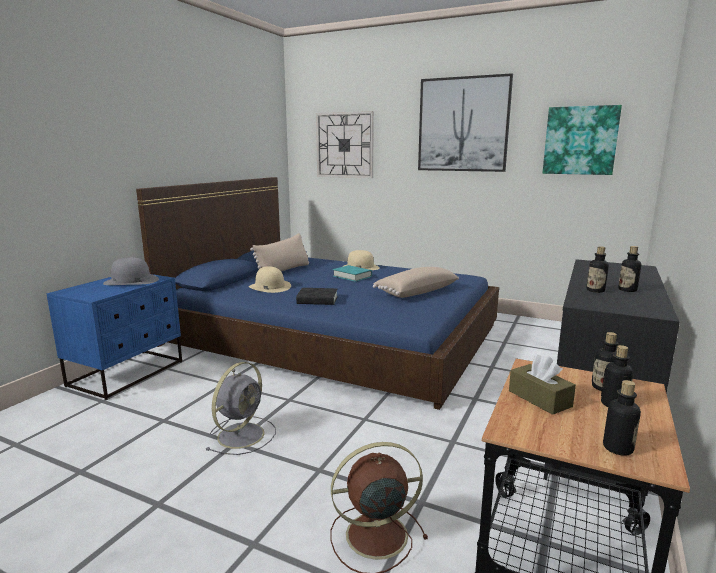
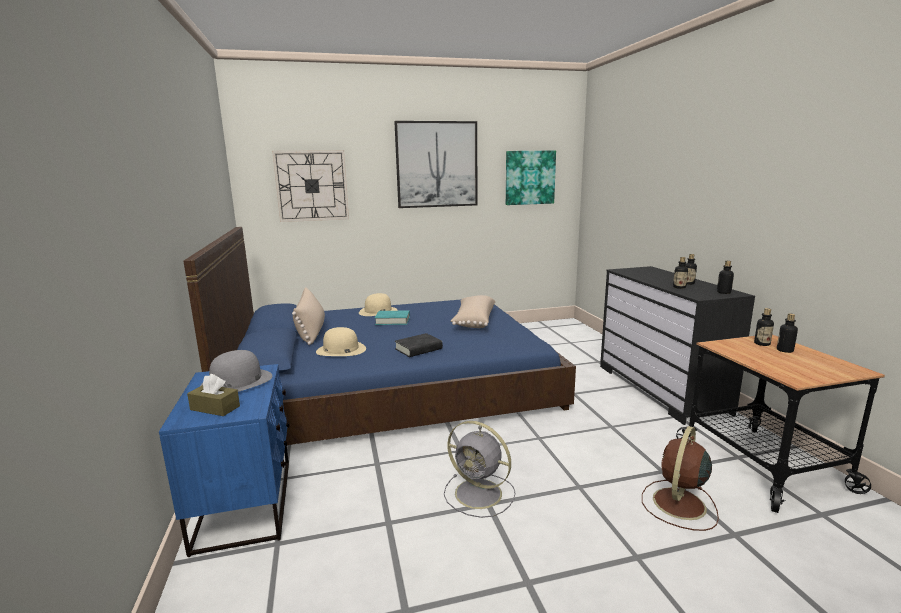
camera: 40 degrees left, 0 degrees up
grey fan [206,362,276,455] -> grey fan turned 135 degrees clockwise [444,421,515,518]
brown tissue box [509,354,576,415] -> brown tissue box moved to [187,374,240,416]
bottle [603,380,641,456] -> bottle moved to [717,261,734,294]

